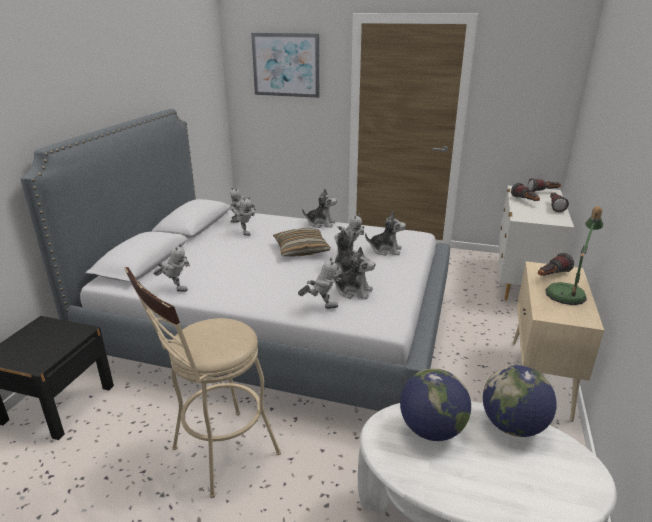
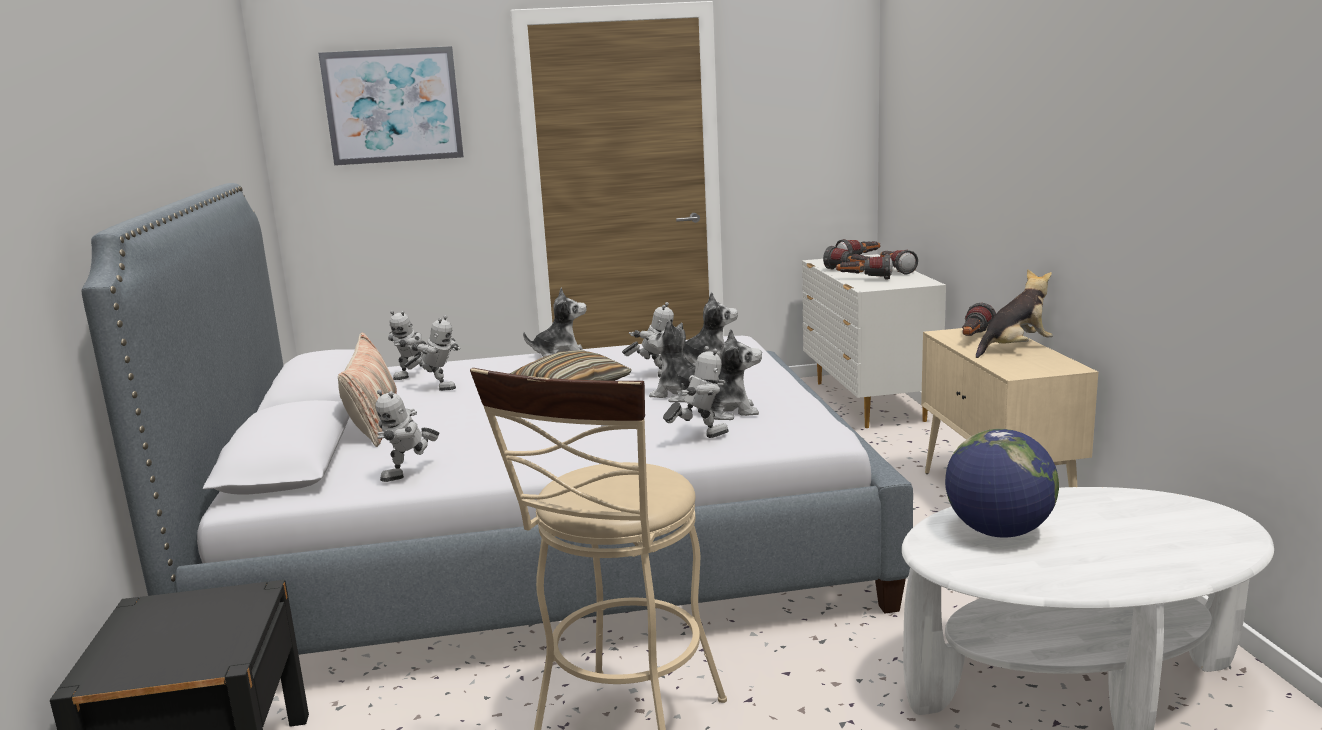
camera: 25 degrees left, 10 degrees down
toy robot [153,244,190,292] -> toy robot turned 135 degrees clockwise [375,389,439,482]
globe [483,365,557,437] -> none
table lamp [546,206,603,305] -> plush toy [976,269,1052,358]
none -> pillow [338,333,397,447]
none -> flashlight [836,254,893,280]

